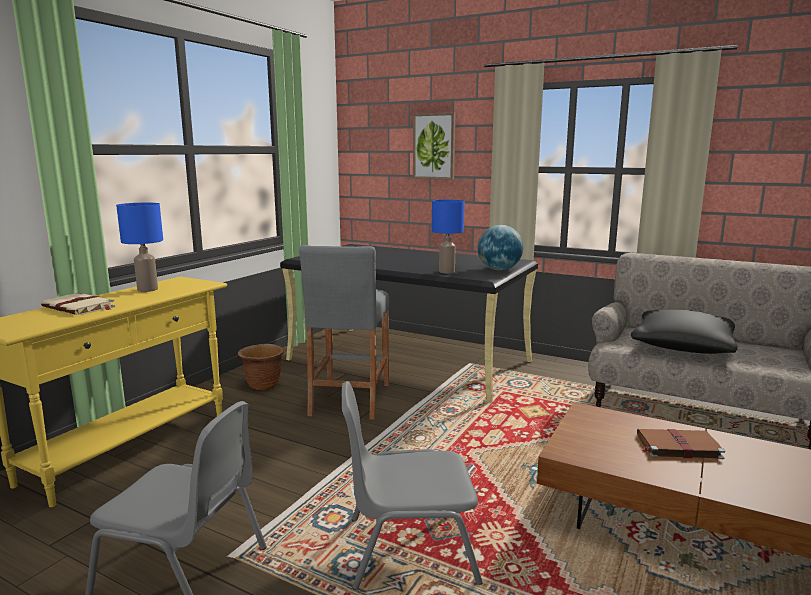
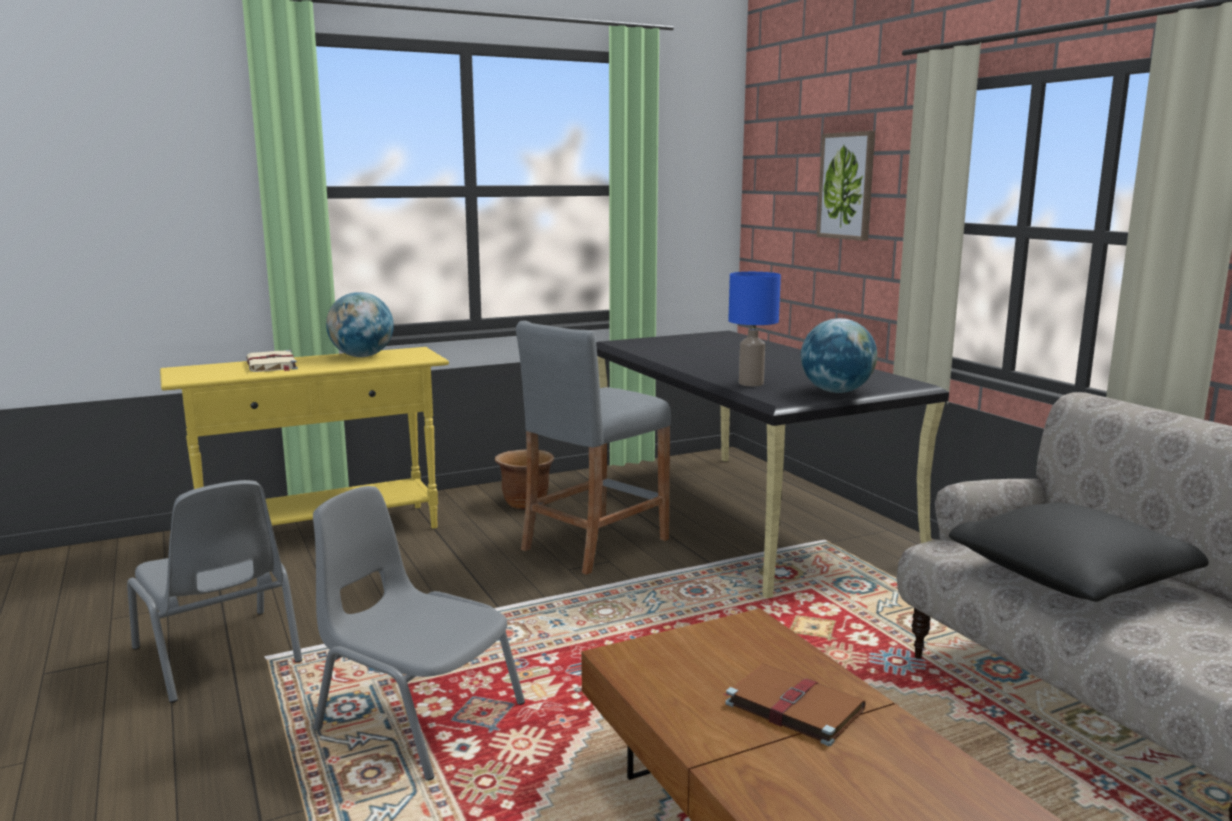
camera: 35 degrees right, 0 degrees up
blue table lamp [116,203,163,292] -> globe [326,292,394,357]

